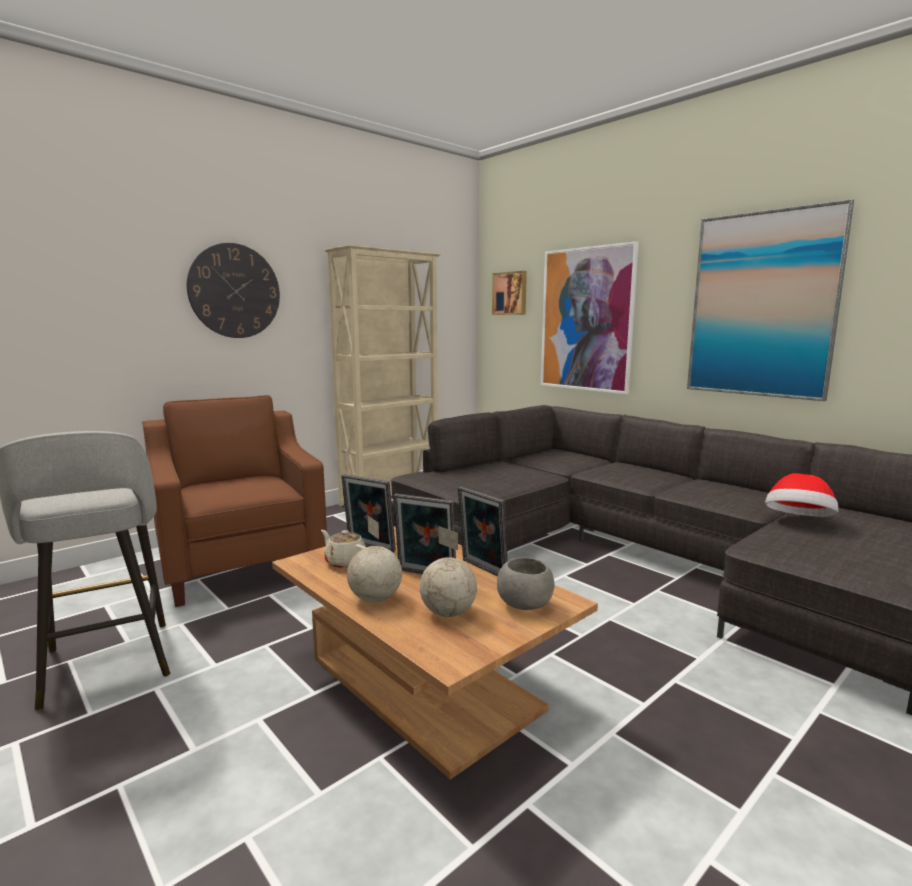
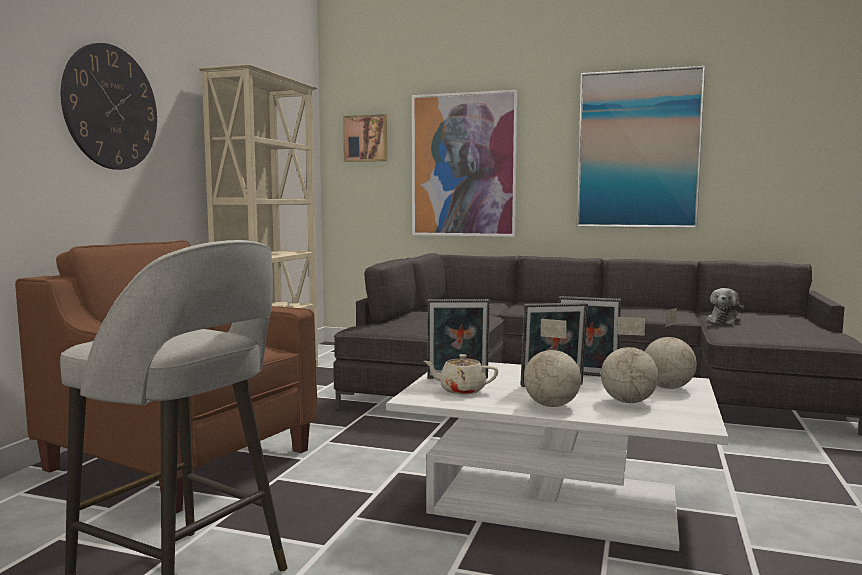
camera: 30 degrees left, 5 degrees down
brown coffee table [272,526,598,780] -> white coffee table [387,362,728,551]
grey bowl [497,557,554,610] -> globe [645,308,697,389]
hat [765,473,839,517] -> plush toy [706,288,744,324]

